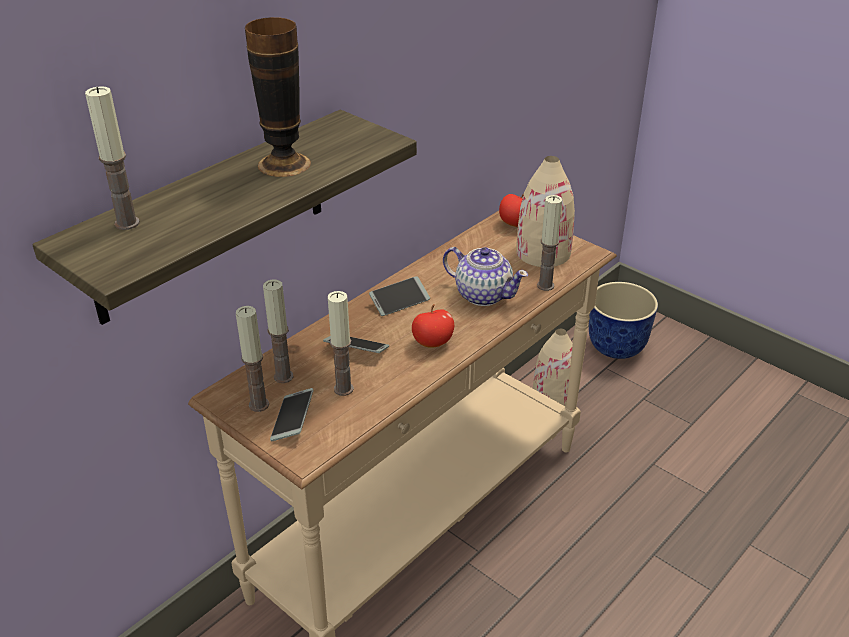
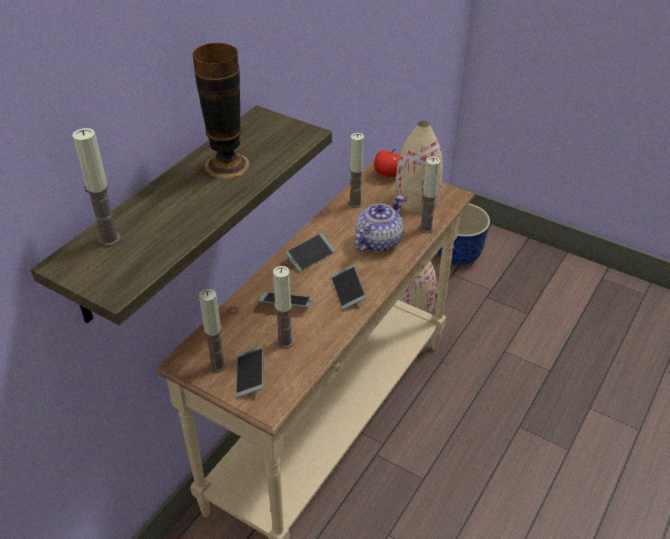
camera: 10 degrees left, 5 degrees up
candle [263,279,293,383] -> candle moved to [349,133,364,208]
apple [412,304,454,348] -> phone [331,265,366,310]
teapot [443,247,528,306] -> teapot turned 75 degrees counterclockwise [354,196,404,252]

